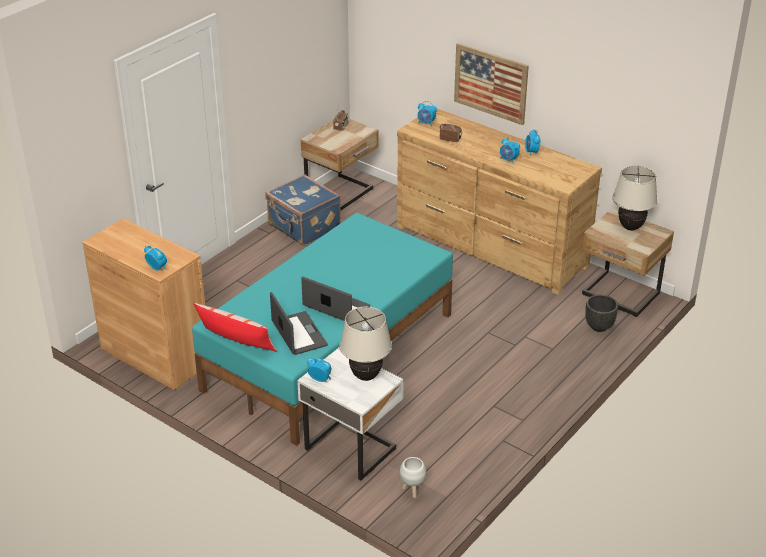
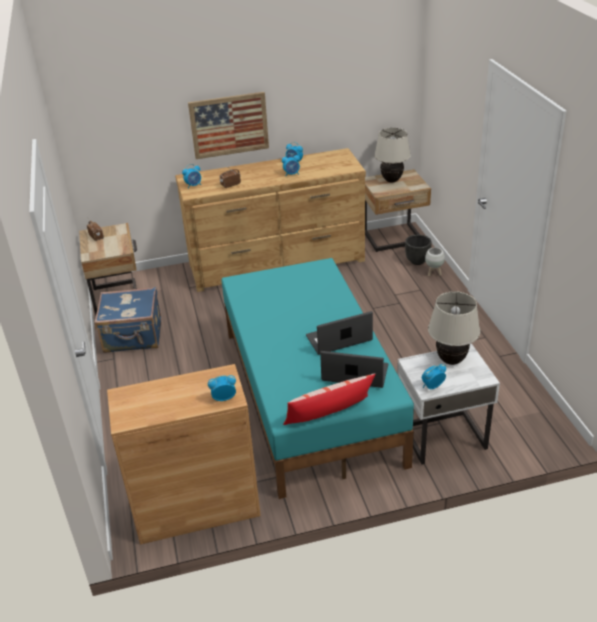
camera: 50 degrees left, 0 degrees up
white planter [399,457,427,498] -> white planter moved to [425,248,445,276]

